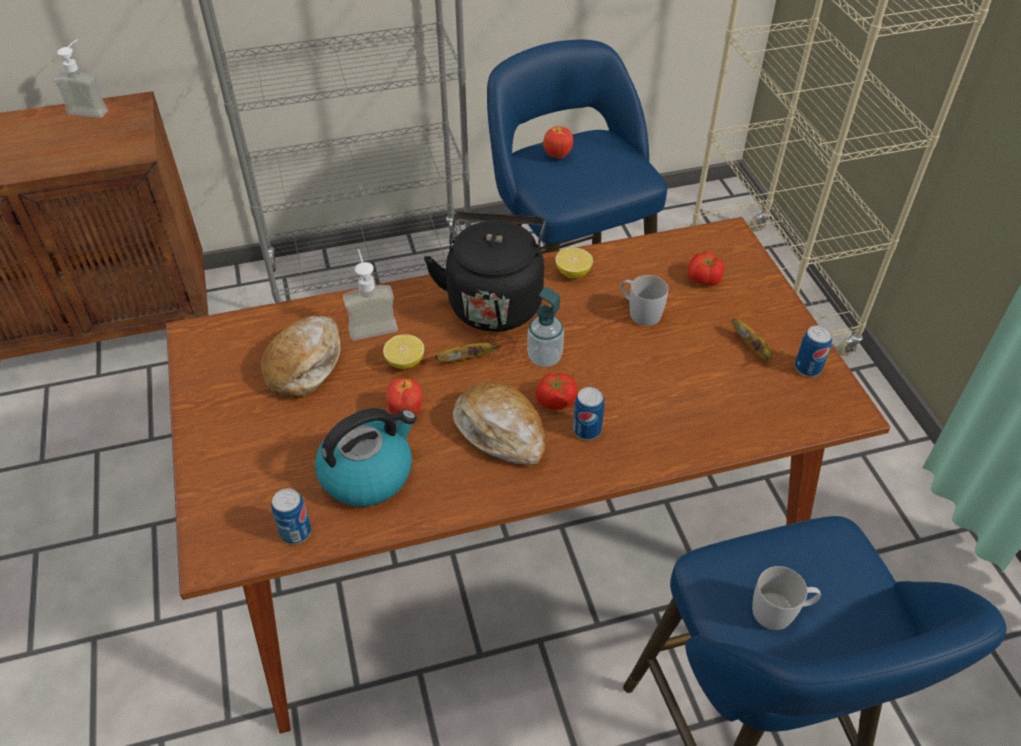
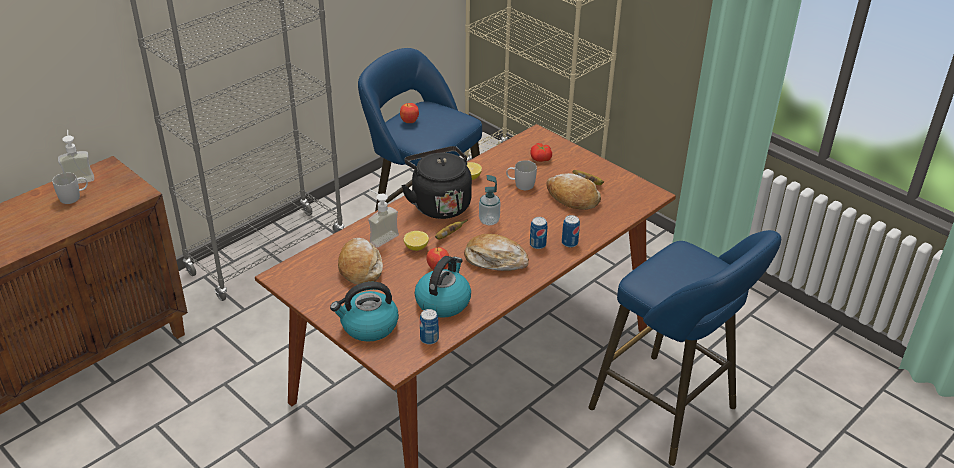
camera: 30 degrees left, 10 degrees down
tomato [535,373,578,410] -> none
white mug [752,566,821,630] -> white mug moved to [52,173,88,204]
can [795,325,832,377] -> can moved to [562,215,580,247]
none -> kettle [330,282,399,342]
none -> bread [547,173,601,210]

